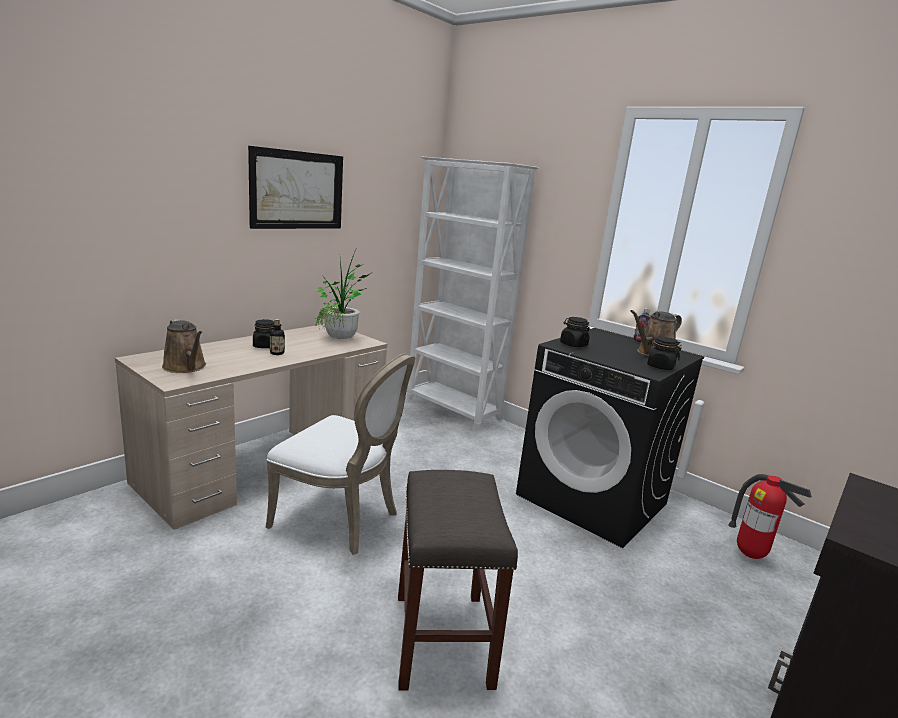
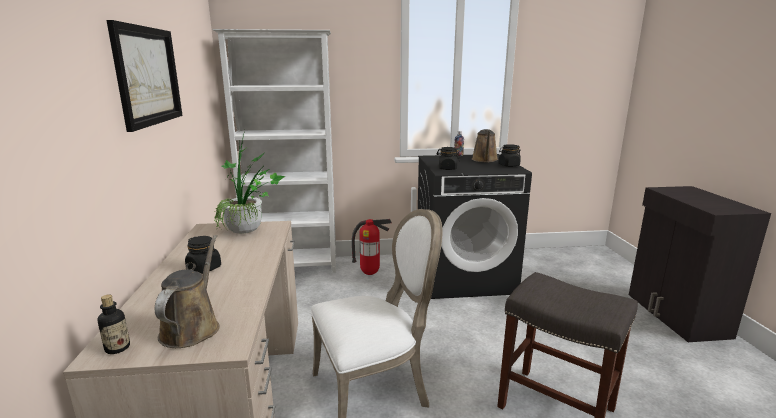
camera: 45 degrees left, 0 degrees up
brown watering can [162,319,206,373] -> brown watering can turned 90 degrees counterclockwise [155,235,220,348]
bottle [270,319,285,355] -> bottle moved to [98,294,130,354]
fire extinguisher [728,474,812,559] -> fire extinguisher moved to [352,219,392,275]

